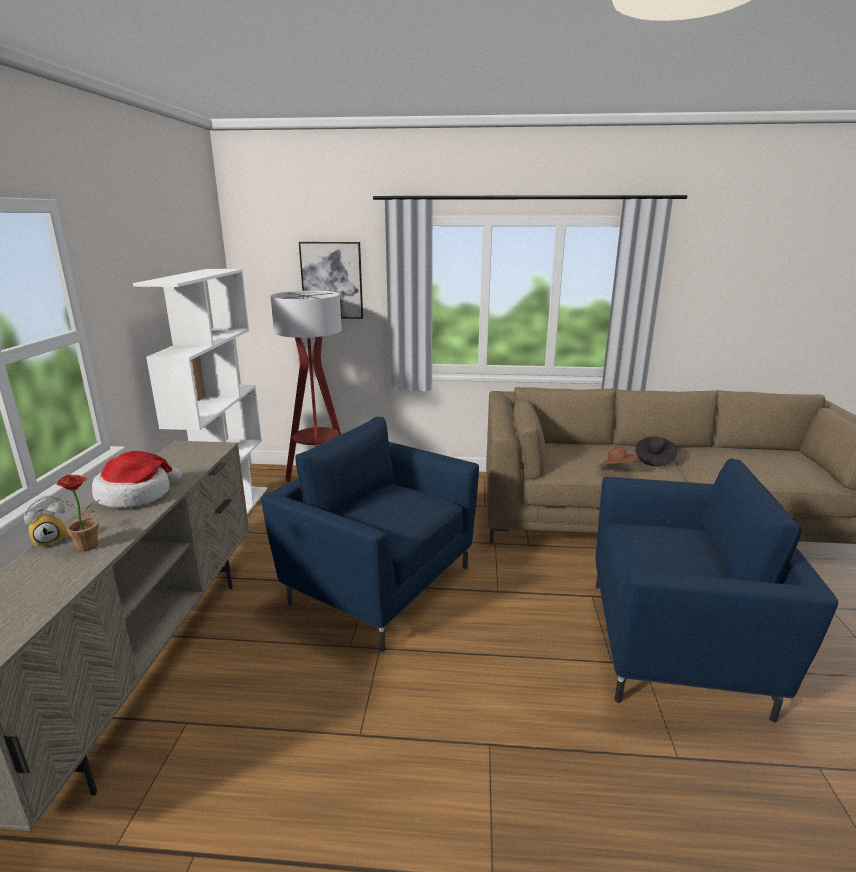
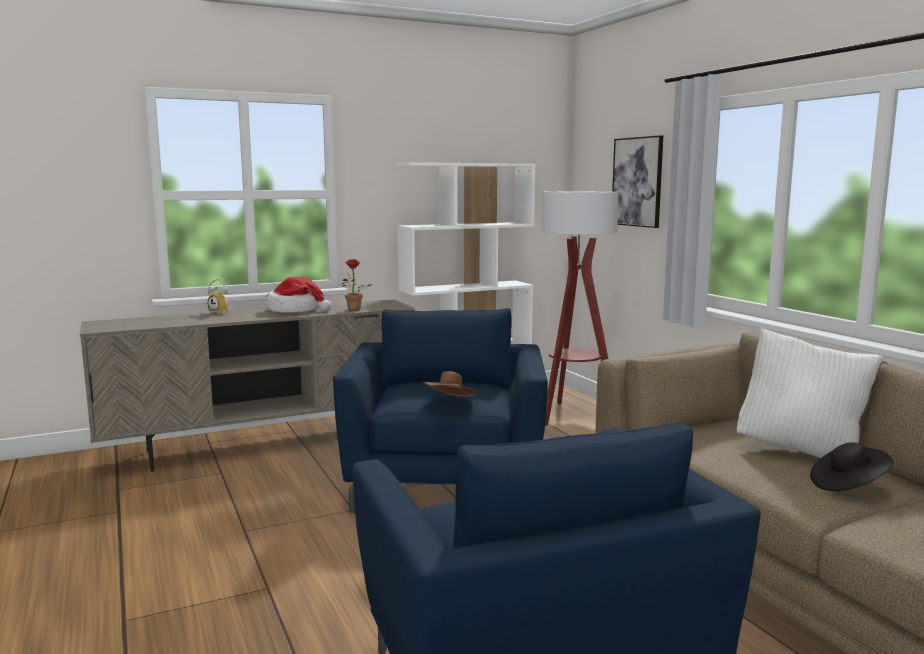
camera: 60 degrees right, 10 degrees down
potted plant [56,475,100,552] -> potted plant moved to [342,259,372,311]
brown hat [598,448,638,466] -> brown hat moved to [423,371,477,396]
none -> white pillow [737,328,883,458]

